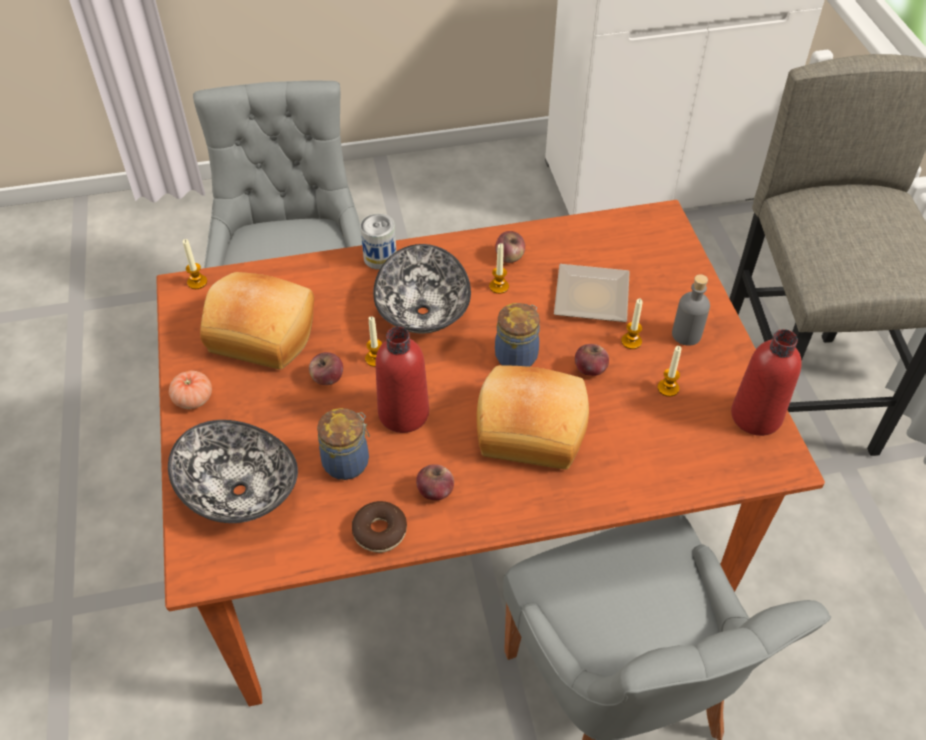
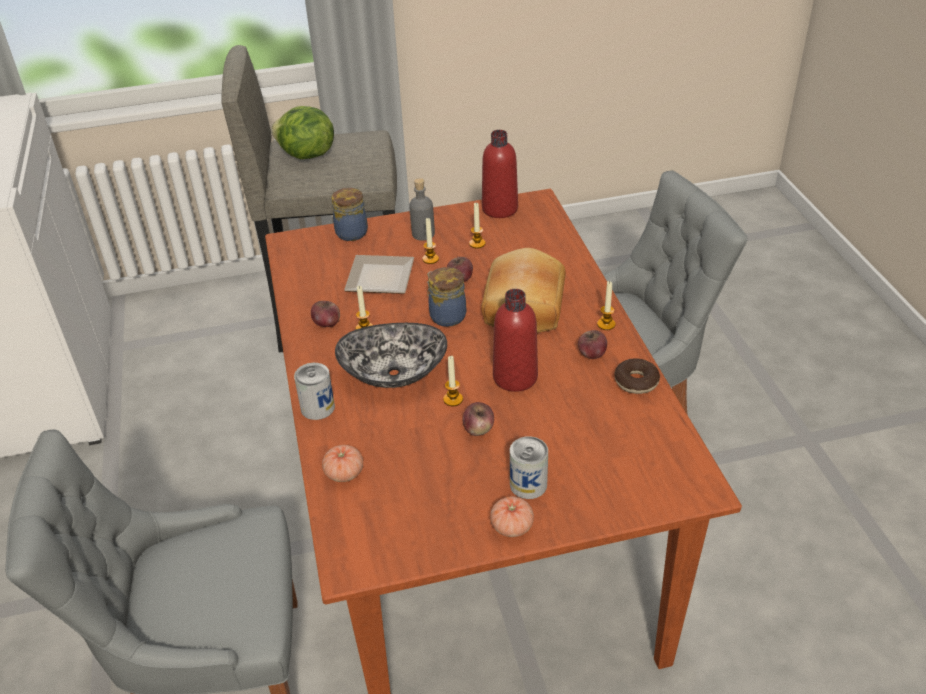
camera: 90 degrees left, 10 degrees down
bowl [168,420,298,523] -> none
candle [183,239,207,289] -> candle moved to [597,281,616,330]
bread [200,272,314,369] -> none
jar [317,408,370,480] -> jar moved to [331,188,368,241]
none -> lettuce [271,106,334,159]
none -> tomato [322,445,363,482]
none -> can [510,436,548,499]

